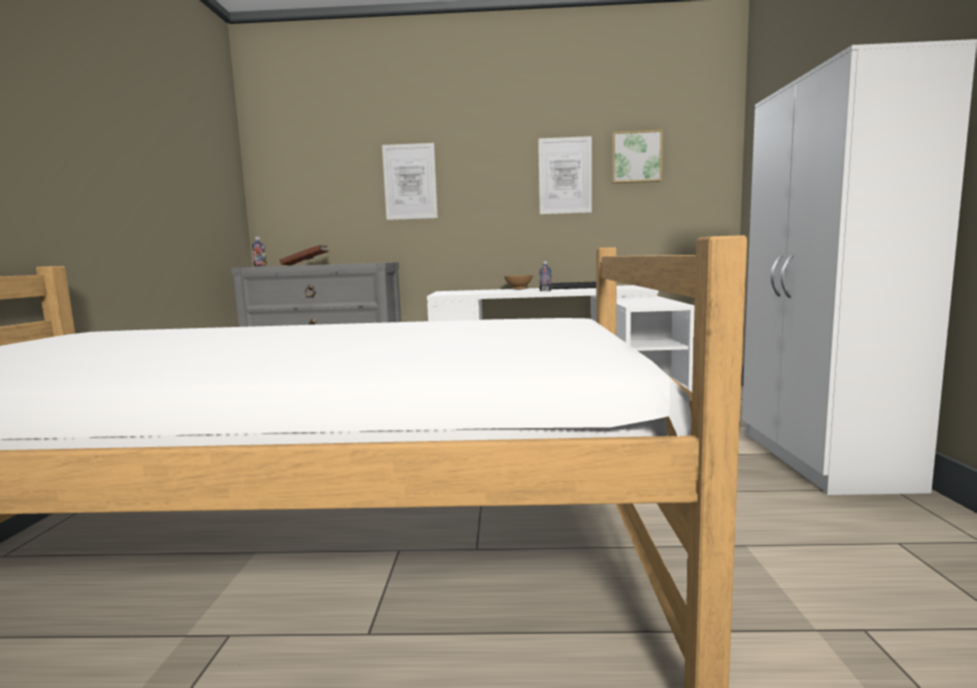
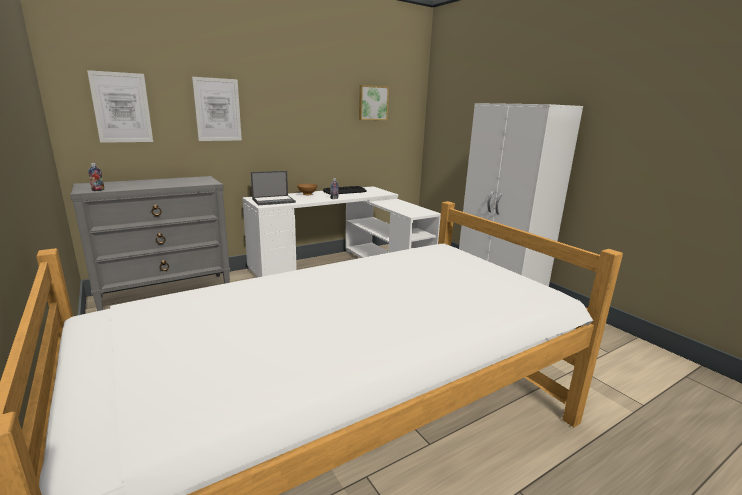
camera: 35 degrees left, 10 degrees up
brown book [279,245,329,265] -> none
picture [538,136,592,214] -> picture moved to [87,70,153,143]
none -> laptop [251,171,296,205]

